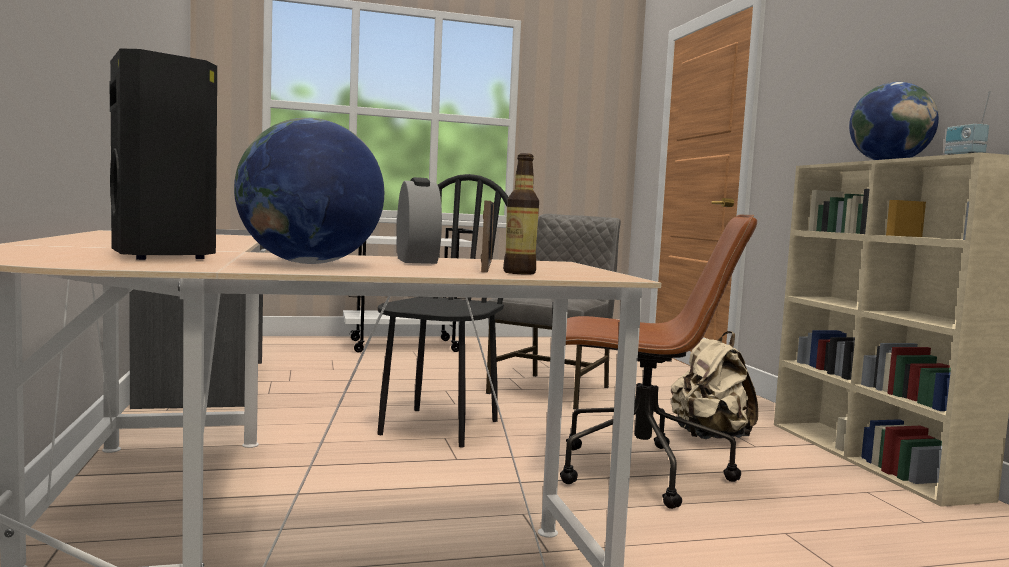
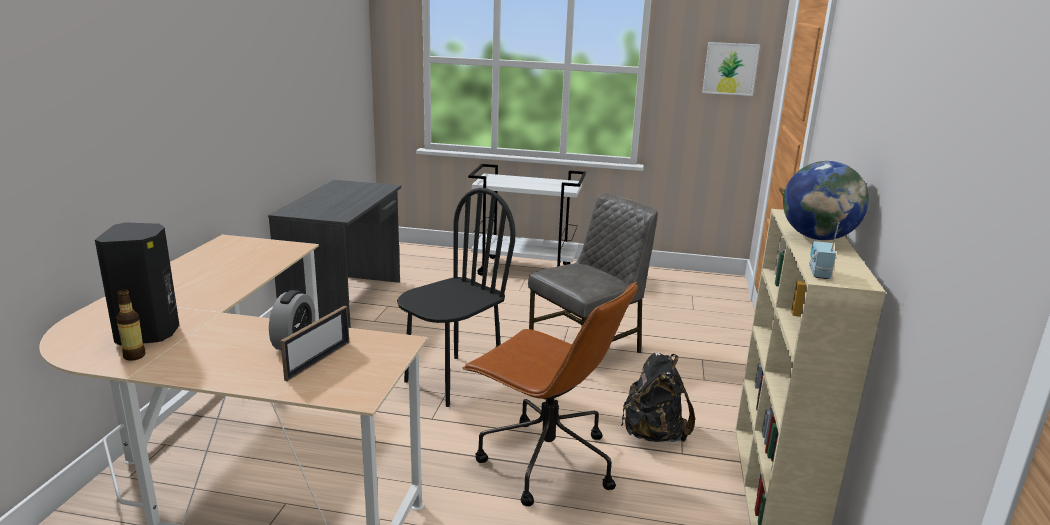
camera: 25 degrees right, 15 degrees up
globe [234,118,384,264] -> none
bottle [503,153,539,275] -> bottle moved to [116,289,146,361]
beige backpack [671,331,758,439] -> black backpack [621,352,695,442]
none -> picture [702,42,760,96]

